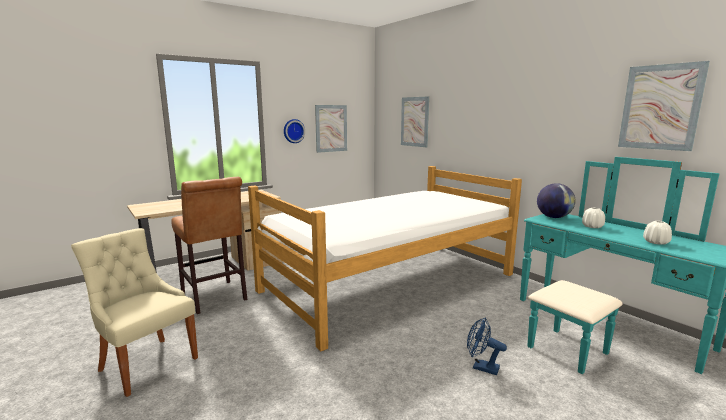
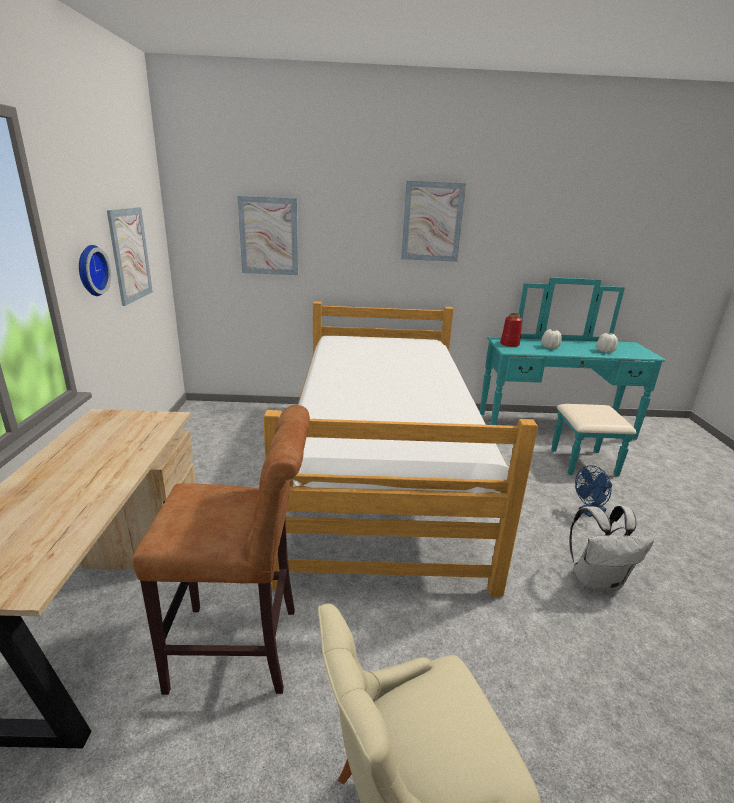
camera: 55 degrees left, 10 degrees up
globe [537,183,575,218] -> red vase [500,313,523,347]
picture [618,61,710,151] -> picture moved to [401,181,466,262]
none -> white backpack [569,506,654,591]

